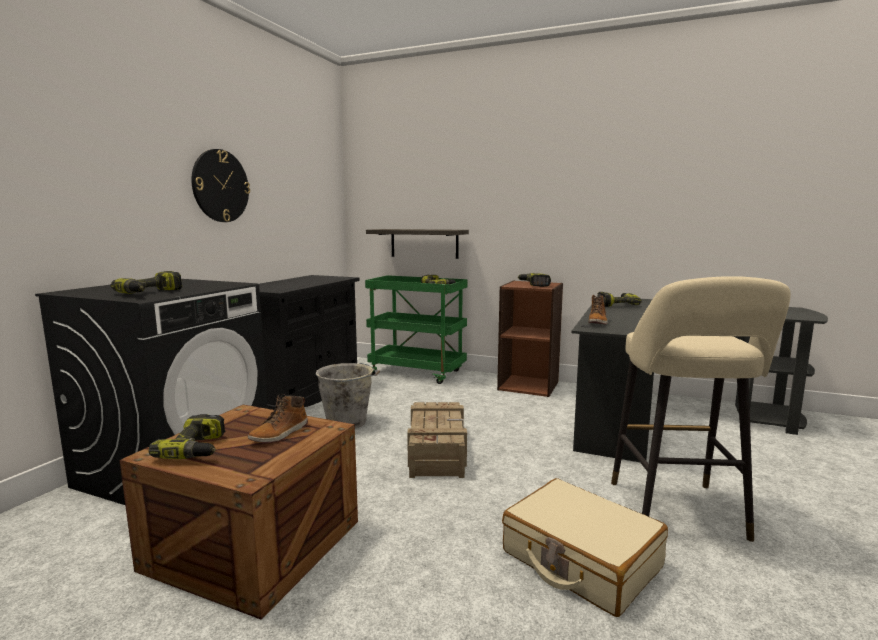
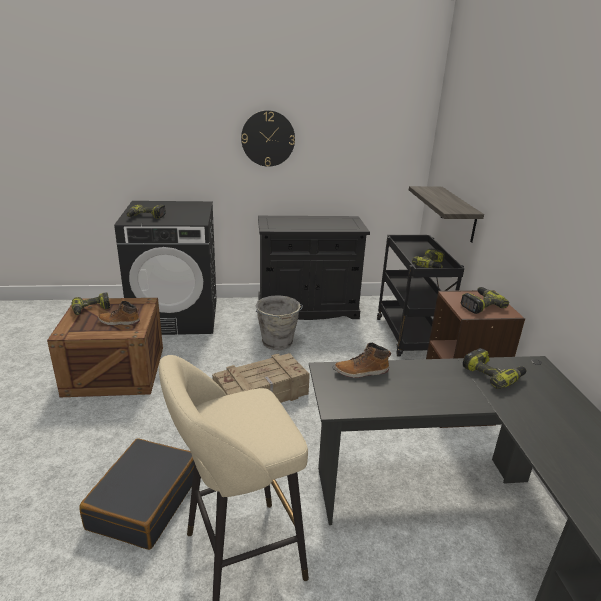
camera: 60 degrees right, 15 degrees up
green cart [365,275,468,384] -> black cart [377,235,464,357]
beige suitcase [502,478,668,617] -> black suitcase [79,438,194,550]

